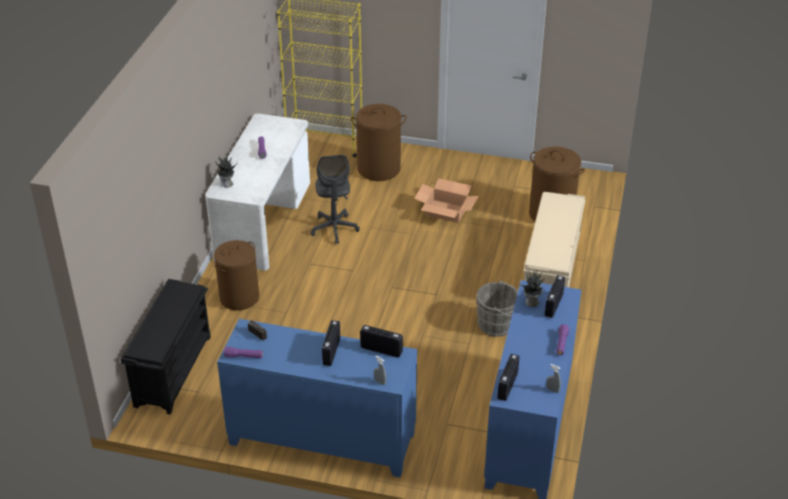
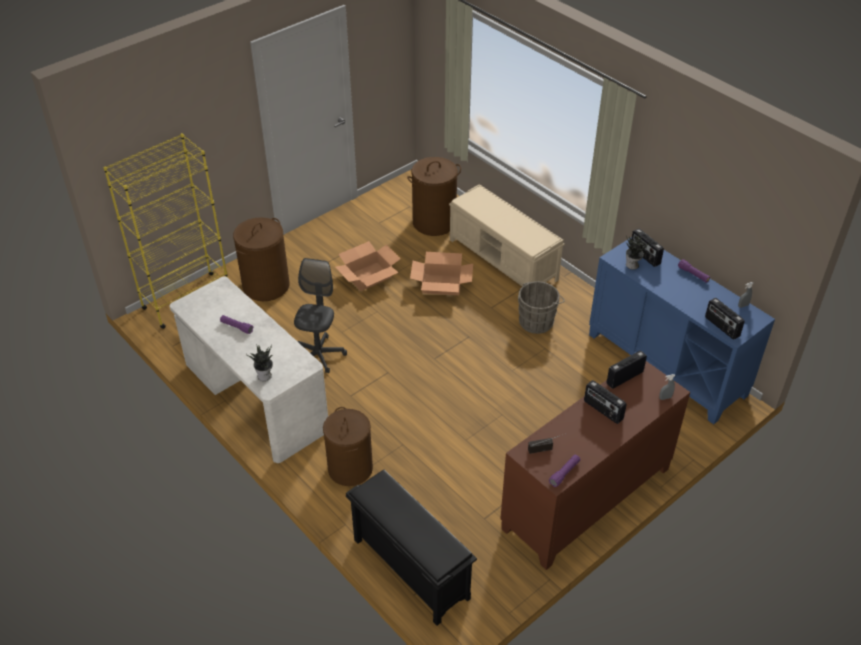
camera: 55 degrees left, 5 degrees up
blue cabinet [217,319,417,478] -> brown cabinet [500,361,690,570]
grey office chair [310,155,360,244] -> grey office chair turned 105 degrees counterclockwise [294,258,347,373]
none -> cardboard box [410,252,473,295]

